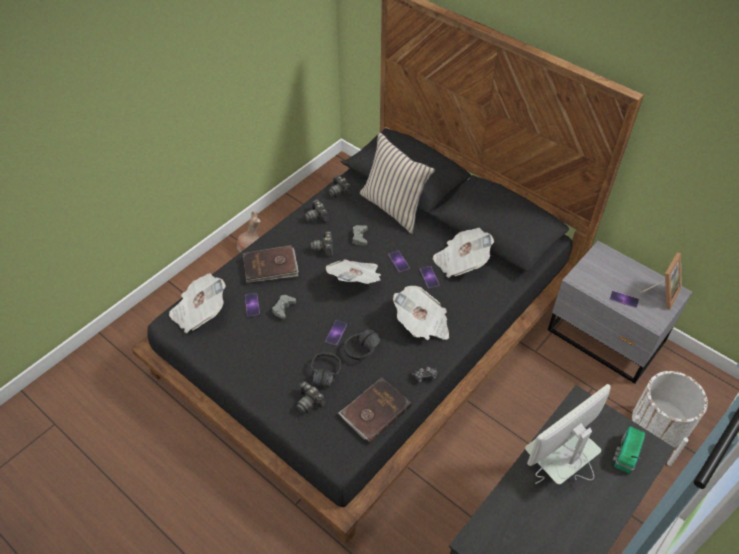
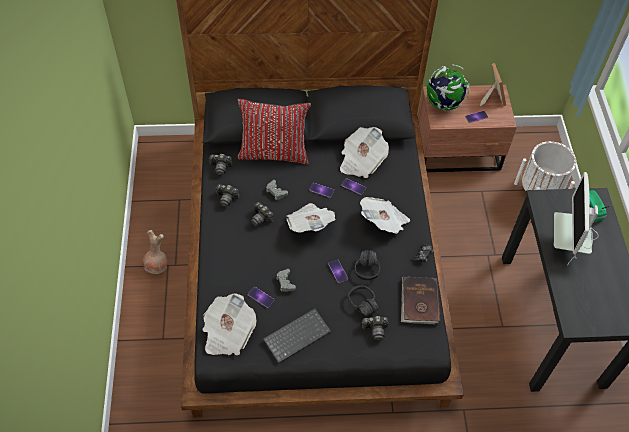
camera: 45 degrees left, 5 degrees up
brown book [243,245,299,284] -> none
beige pillow [360,132,435,234] -> red pillow [237,99,311,164]
grey nightstand [548,241,692,384] -> brown nightstand [418,85,517,172]
none -> keyboard [263,309,331,363]
none -> globe [427,65,470,111]

